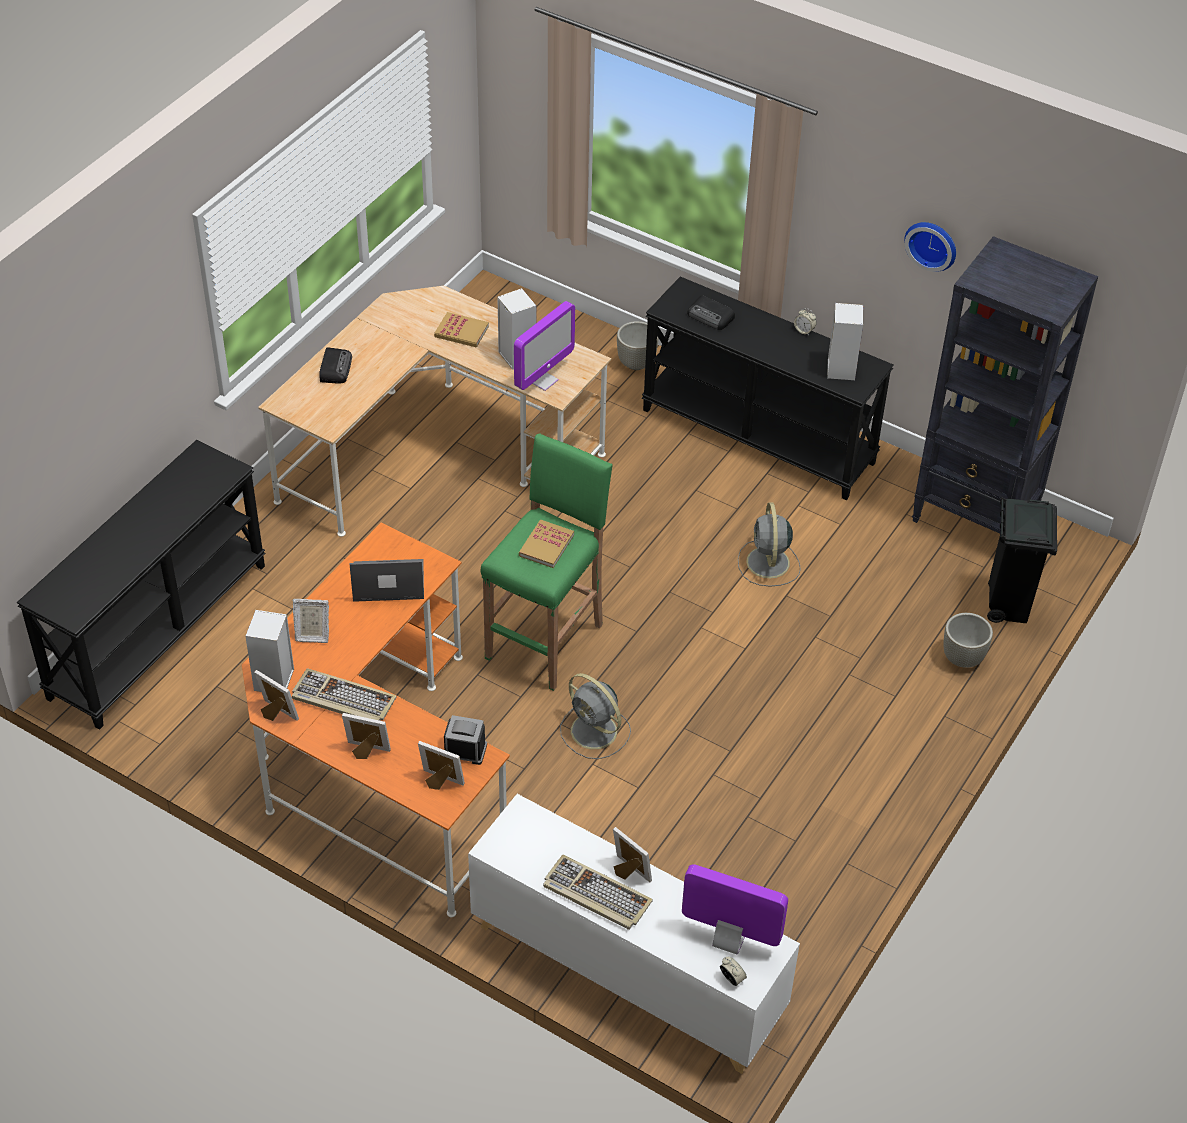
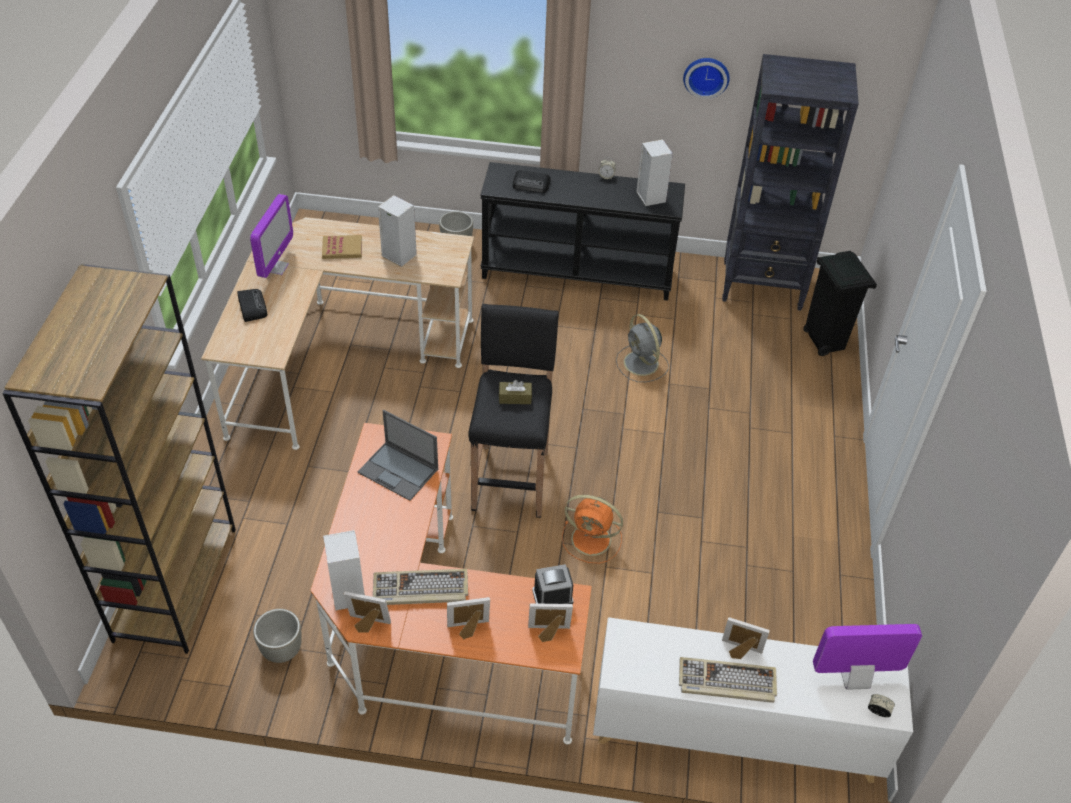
camera: 25 degrees left, 0 degrees up
black console table [17,440,265,730] -> brown bookcase [2,264,236,654]
picture frame [293,599,329,643] -> none
laptop [349,559,424,602] -> laptop turned 120 degrees counterclockwise [358,410,438,501]
green stool [481,433,613,691] -> black stool [468,304,559,518]
monitor [514,301,575,391] -> monitor moved to [250,194,293,278]
book [519,520,574,568] -> brown tissue box [499,380,532,404]
grey fan [560,673,631,759] -> orange fan [562,495,623,564]
grey planter [943,613,993,668] -> grey planter moved to [253,609,302,663]

